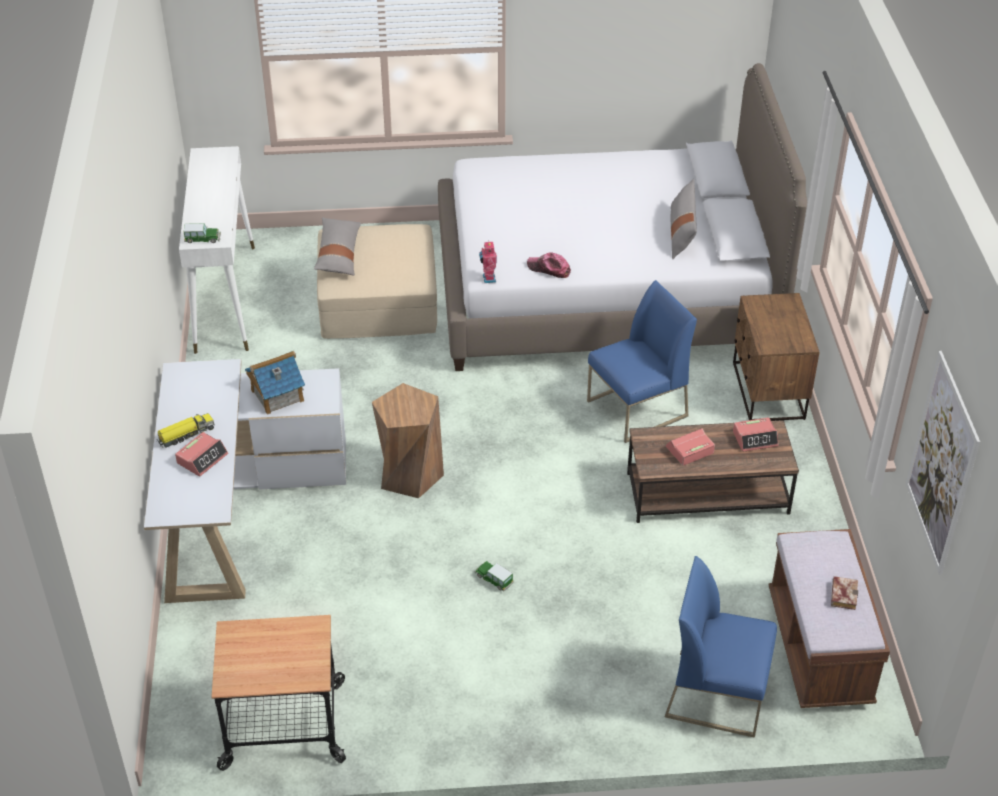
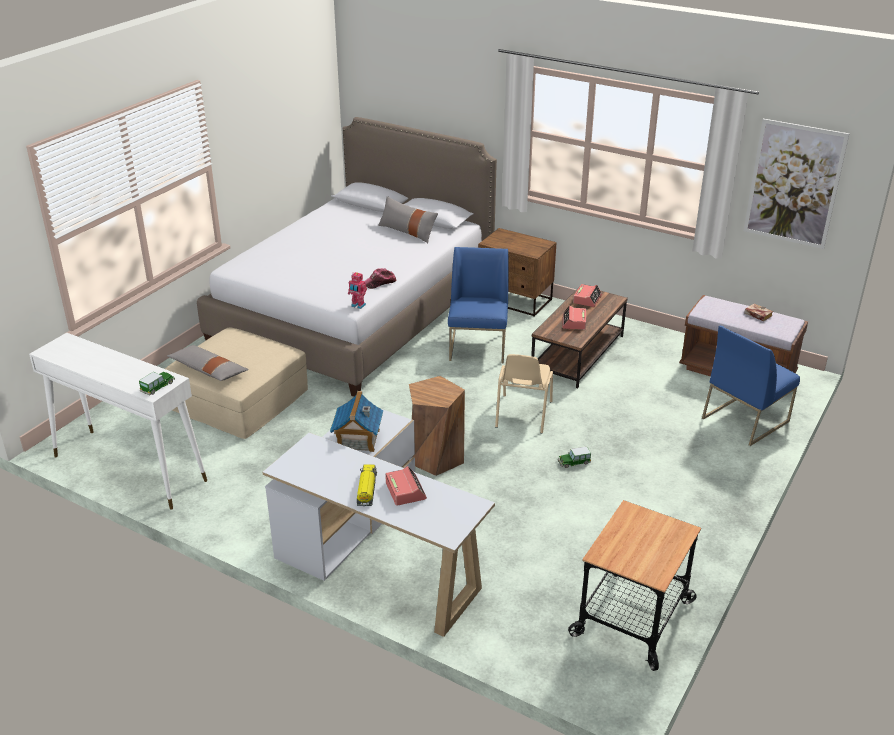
camera: 55 degrees left, 10 degrees down
none -> beige chair [495,354,553,434]

